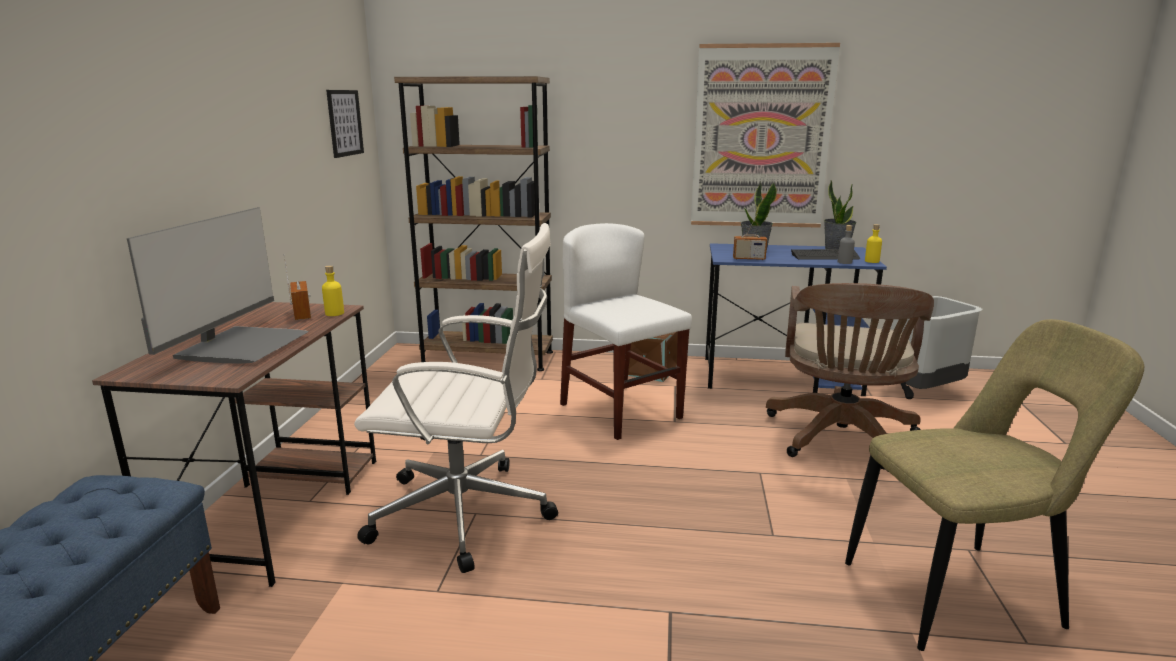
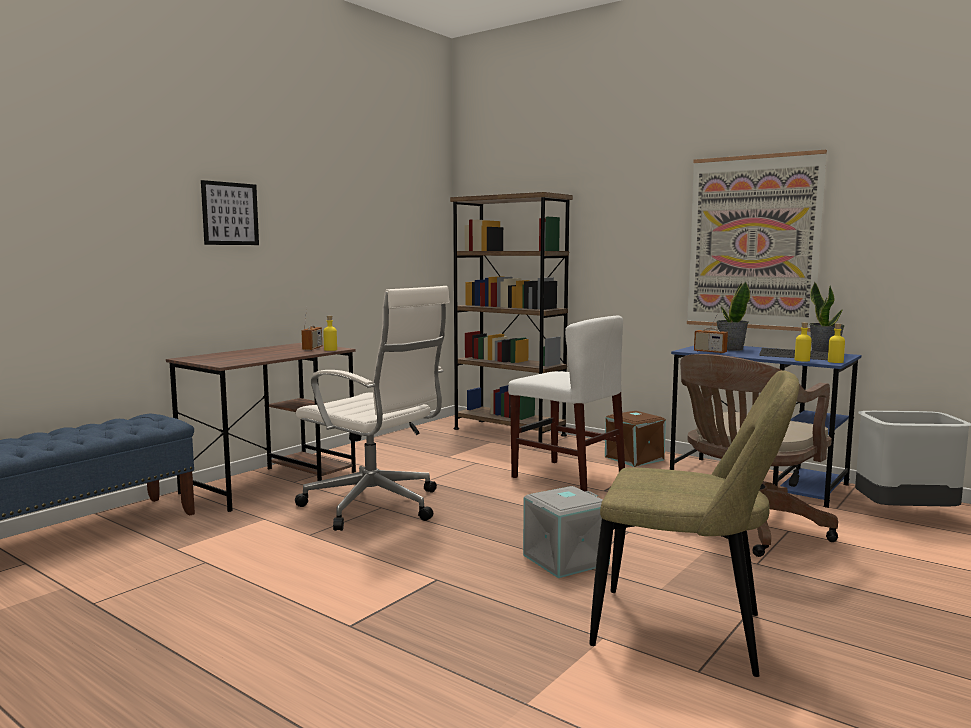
camera: 30 degrees right, 10 degrees down
monitor [127,207,309,363] -> none
picture [326,90,364,158] -> picture moved to [201,180,259,245]
white chair [560,223,692,440] -> white chair turned 135 degrees clockwise [508,316,625,491]
grey bottle [838,225,855,264] -> yellow bottle [795,322,811,362]
none -> grey storage box [523,486,610,578]

